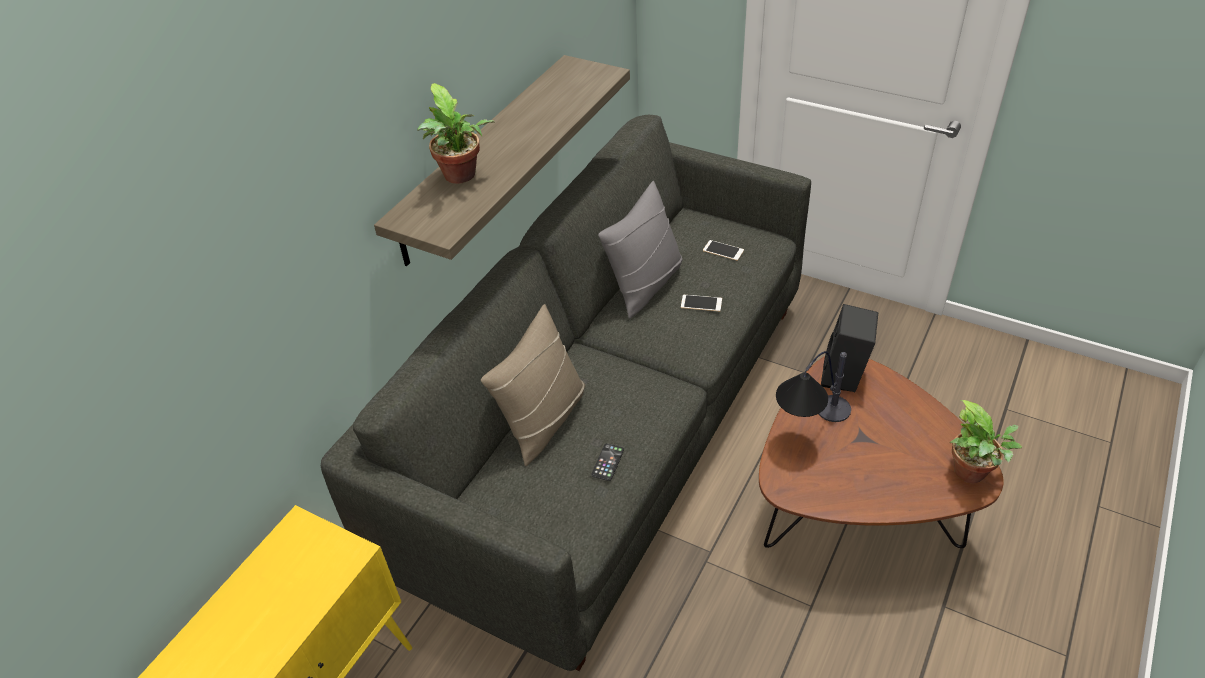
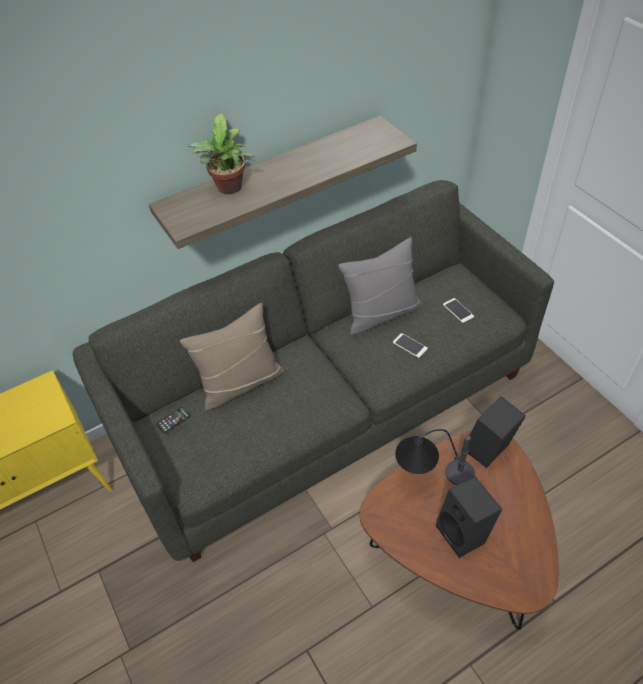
camera: 30 degrees right, 5 degrees up
phone [591,443,624,481] -> phone moved to [156,407,190,434]
potted plant [950,400,1022,483] -> none
none -> black speaker [436,476,502,558]

